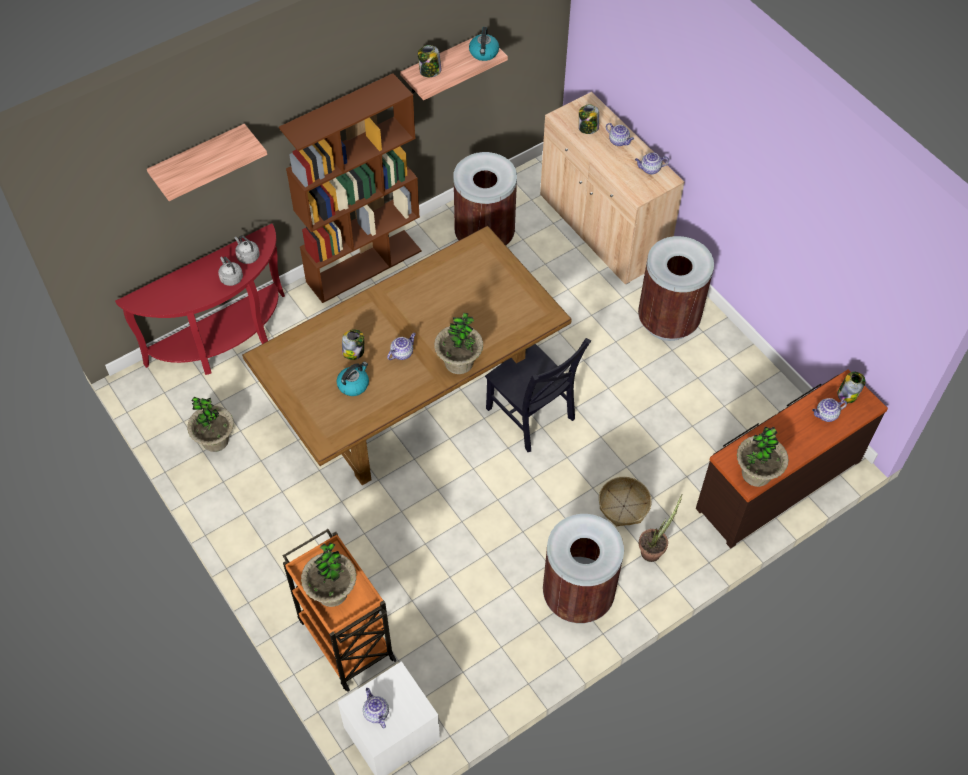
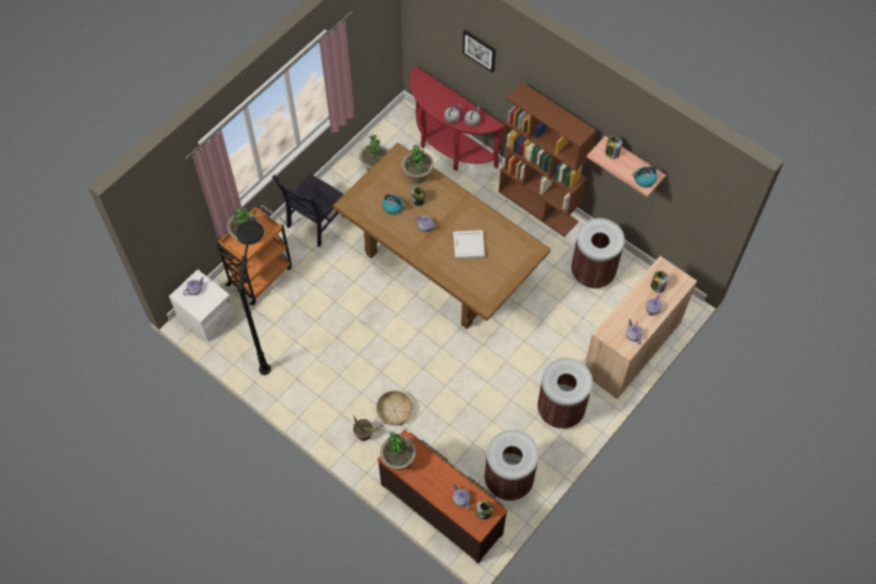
camera: 75 degrees right, 5 degrees up
shelf [147,124,267,201] -> picture [463,30,496,73]
potted plant [434,313,483,374] -> potted plant moved to [402,144,434,183]
black chair [485,338,591,452] -> black chair moved to [272,174,345,247]
brown trash can [543,514,624,623] -> brown trash can moved to [485,430,539,501]
none -> black floor lamp [236,221,271,375]
none -> white tray [453,230,485,259]

